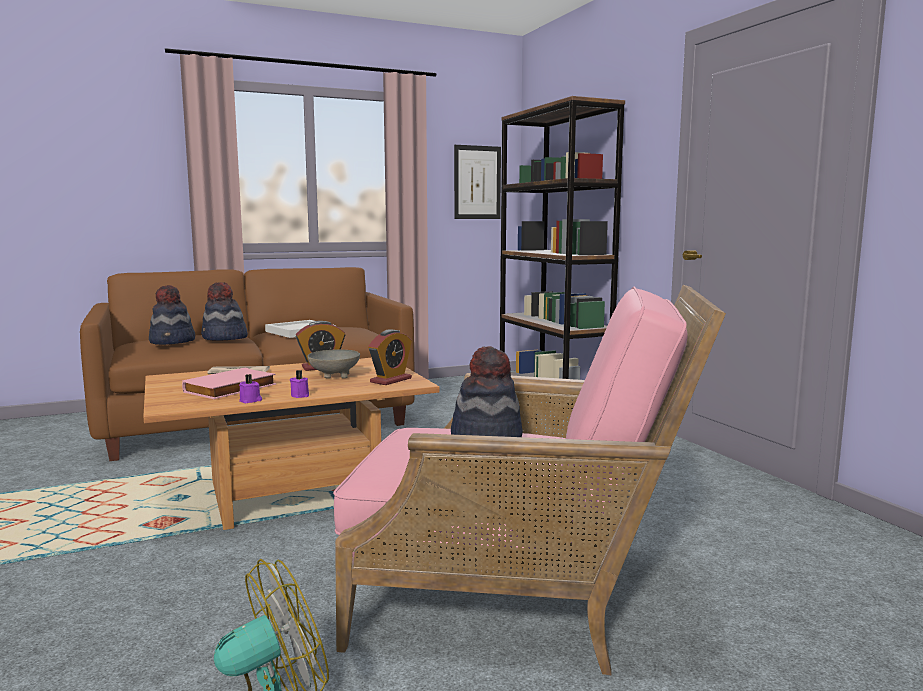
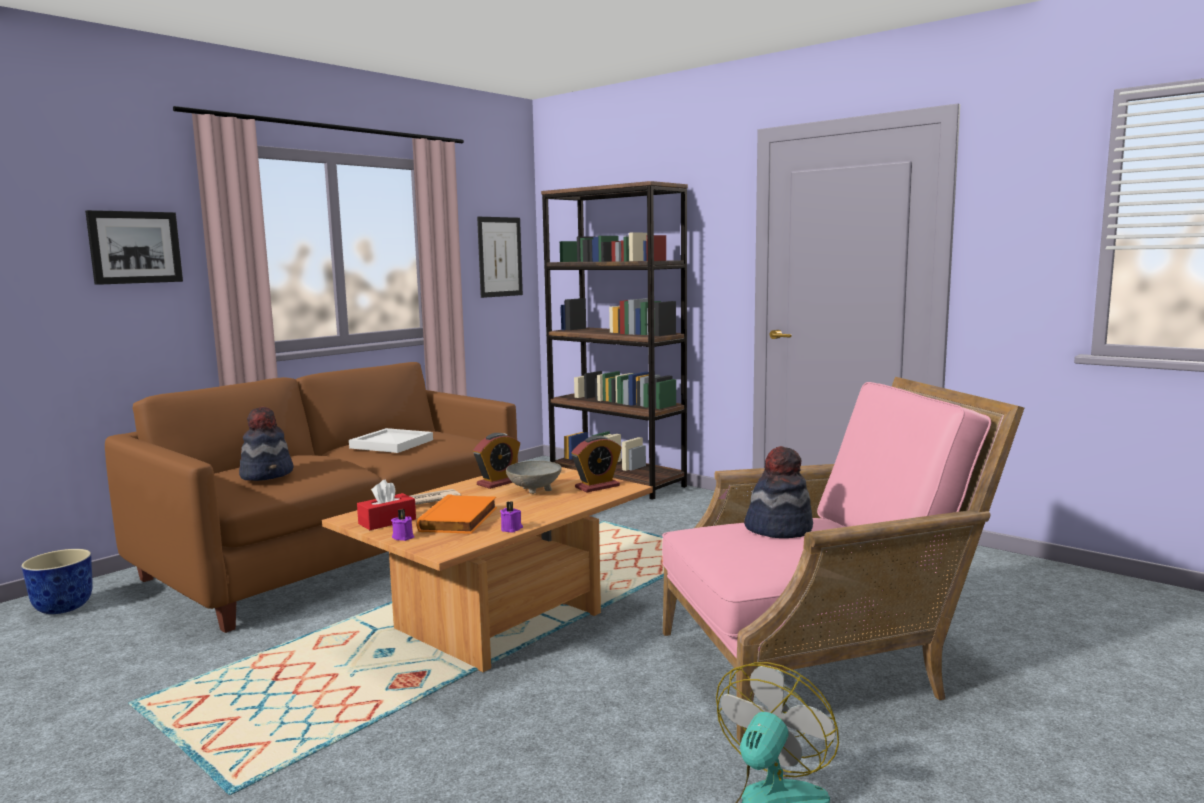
camera: 25 degrees left, 0 degrees up
pink book [182,368,276,399] -> orange book [417,494,497,534]
hat [201,282,248,340] -> none
purple candle [290,370,309,398] -> purple candle moved to [391,509,414,541]
alarm clock [368,329,412,385] -> alarm clock turned 45 degrees clockwise [572,435,621,492]
none -> planter [21,549,93,614]
none -> picture [85,210,183,285]
none -> red tissue box [357,480,416,530]

